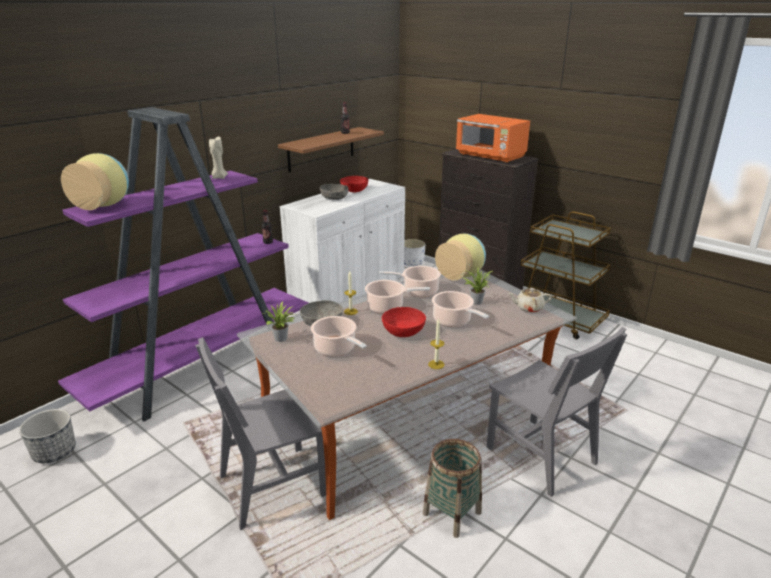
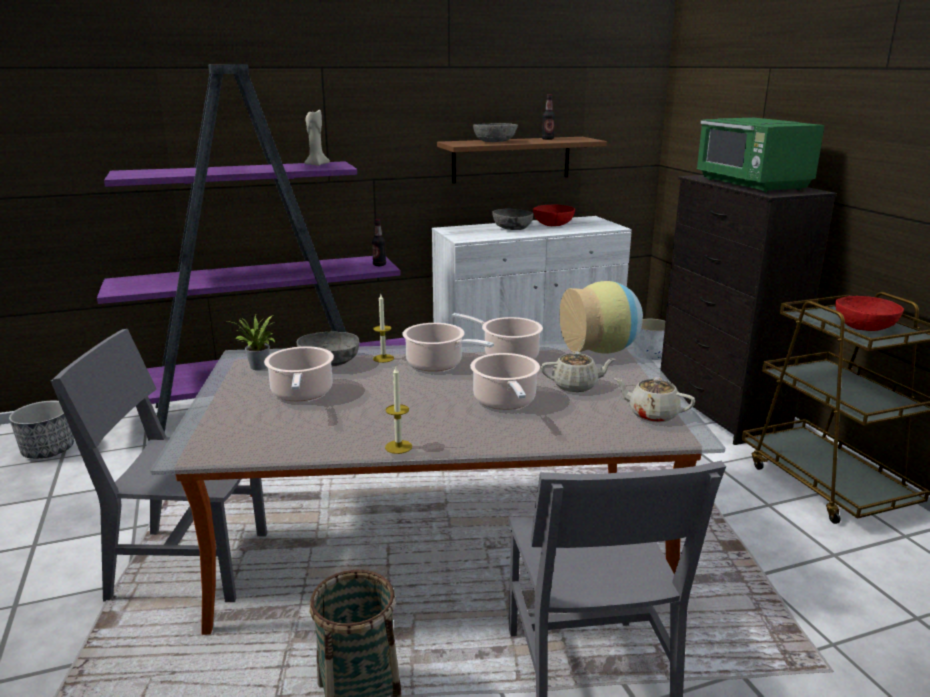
camera: 30 degrees right, 5 degrees down
vase [61,153,129,210] -> none
red bowl [382,307,426,337] -> red bowl moved to [835,296,904,331]
orange microwave [456,114,530,163] -> green microwave [696,118,825,192]
potted plant [462,268,492,305] -> beige teapot [541,351,616,392]
none -> grey bowl [473,123,518,142]

